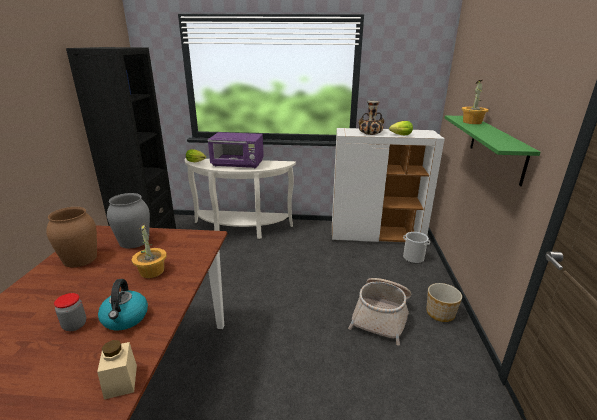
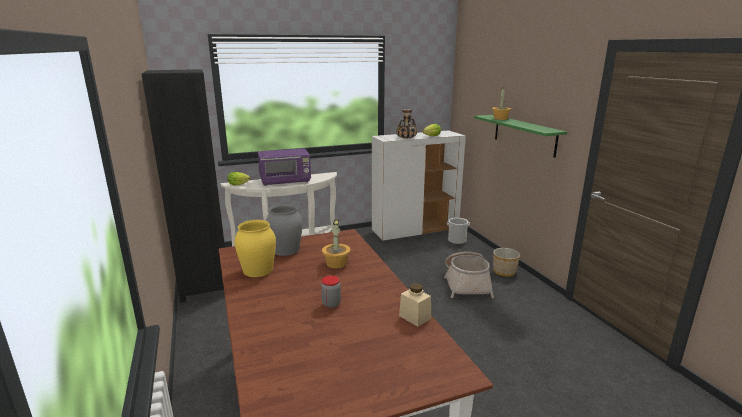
camera: 25 degrees left, 5 degrees down
brown vase [46,207,97,267] -> yellow vase [234,220,276,277]
kettle [98,279,148,331] -> none

